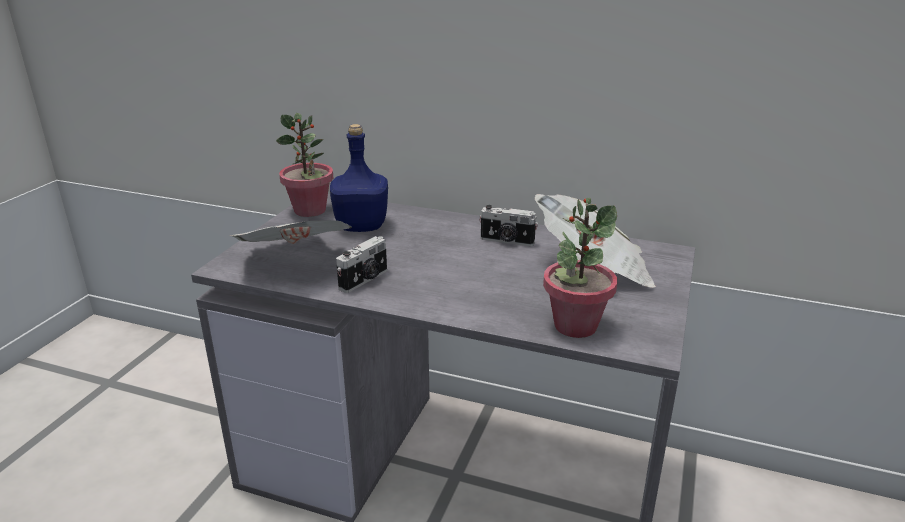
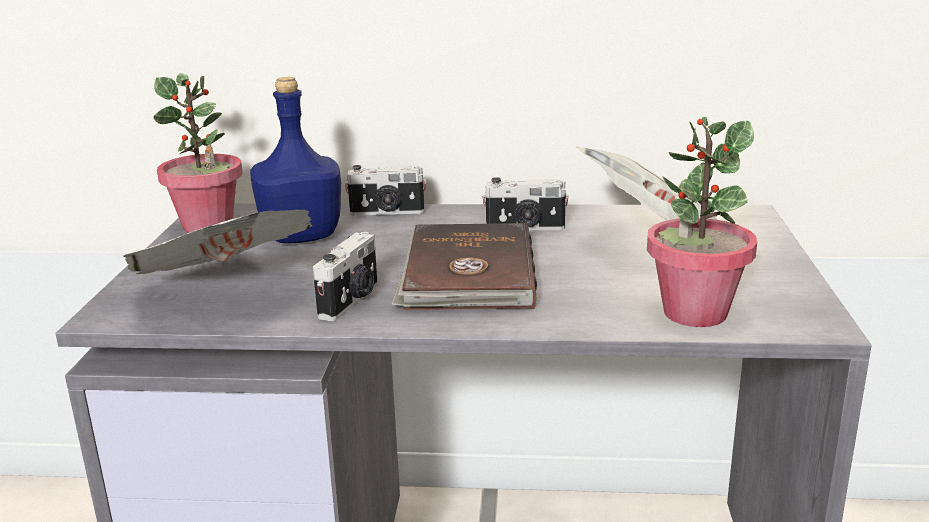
camera: 15 degrees left, 5 degrees down
none -> camera [345,165,427,216]
none -> brown book [391,223,537,310]

